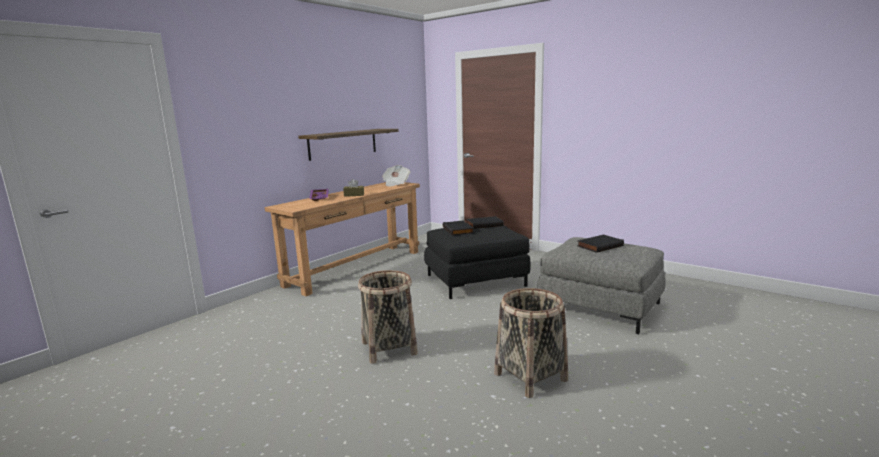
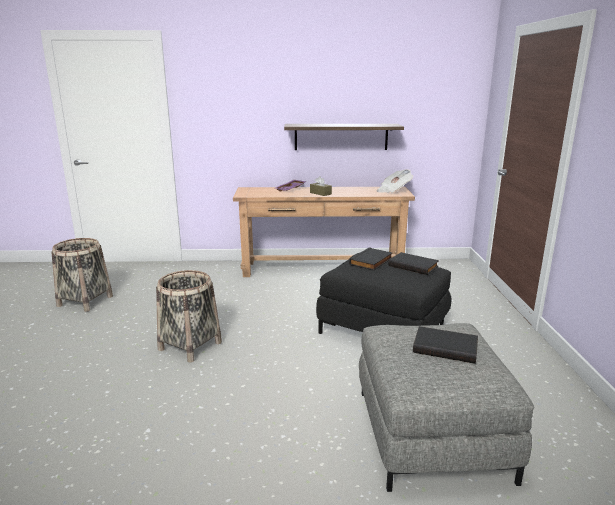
camera: 50 degrees right, 5 degrees up
basket [494,288,568,398] -> basket moved to [51,238,113,312]

